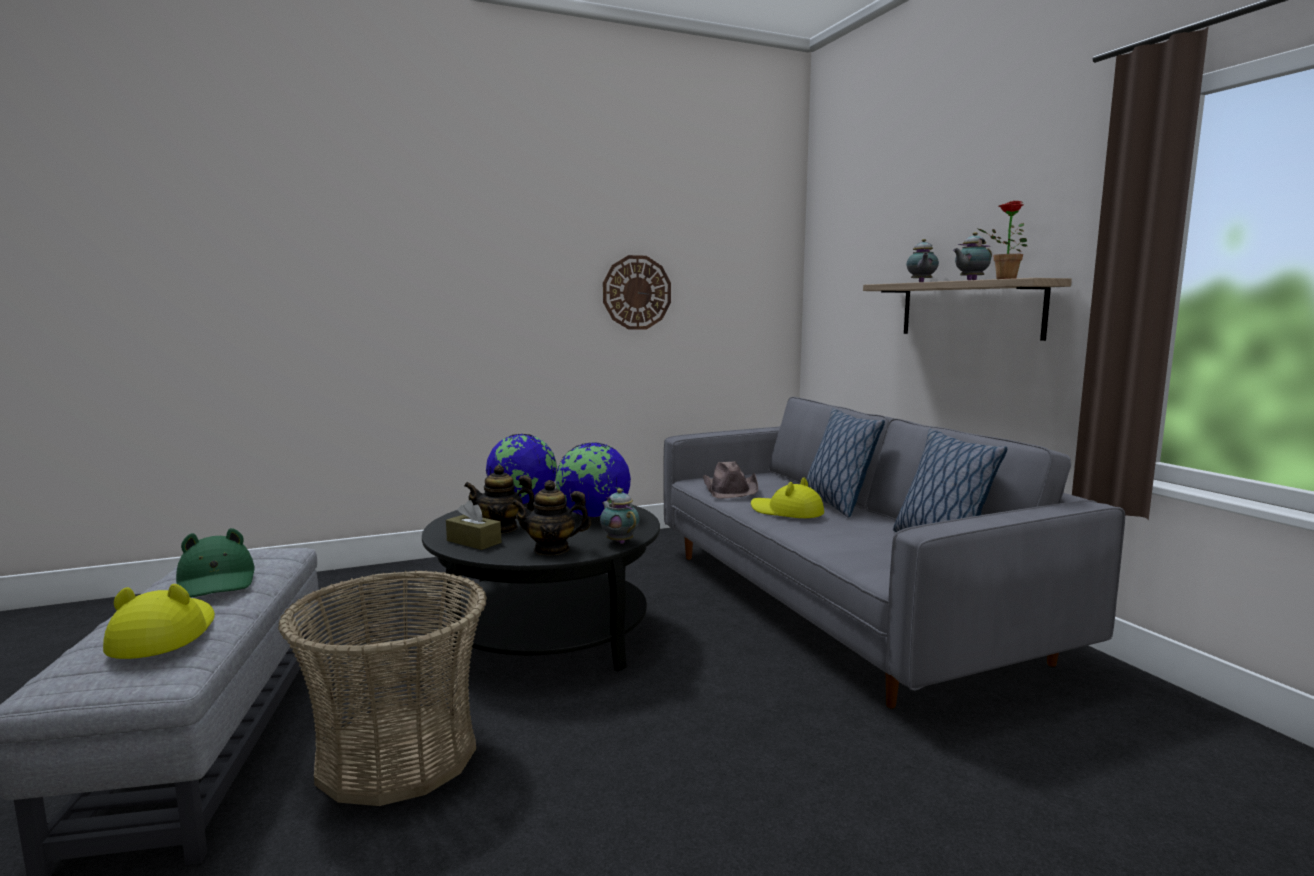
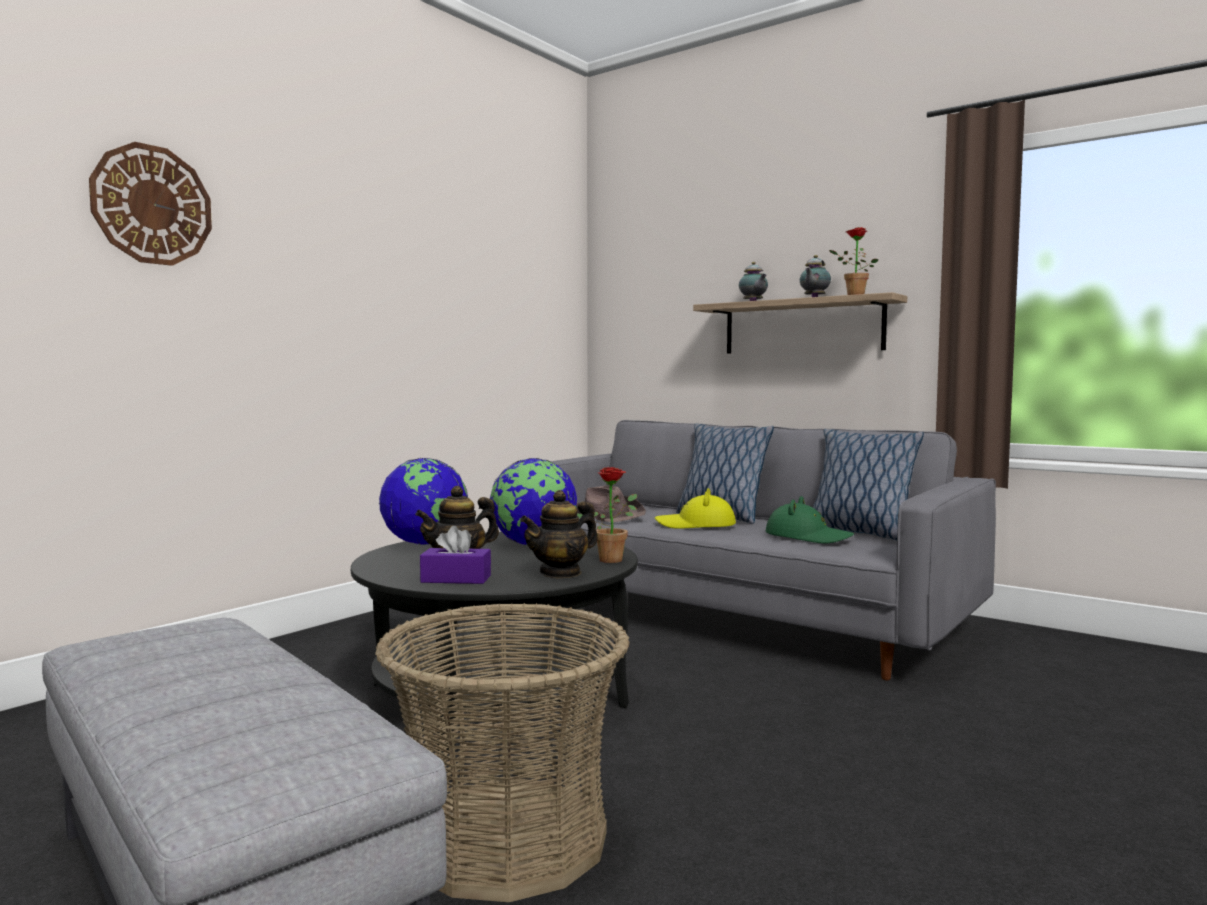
camera: 30 degrees left, 5 degrees down
yellow hat [103,584,215,659] -> none
green hat [176,528,255,598] -> green hat moved to [766,496,854,543]
brown tissue box [446,500,501,550] -> purple tissue box [420,526,491,584]
teapot [600,489,640,544] -> potted plant [577,467,637,563]
wall clock [603,255,671,330] -> wall clock moved to [89,142,212,266]

